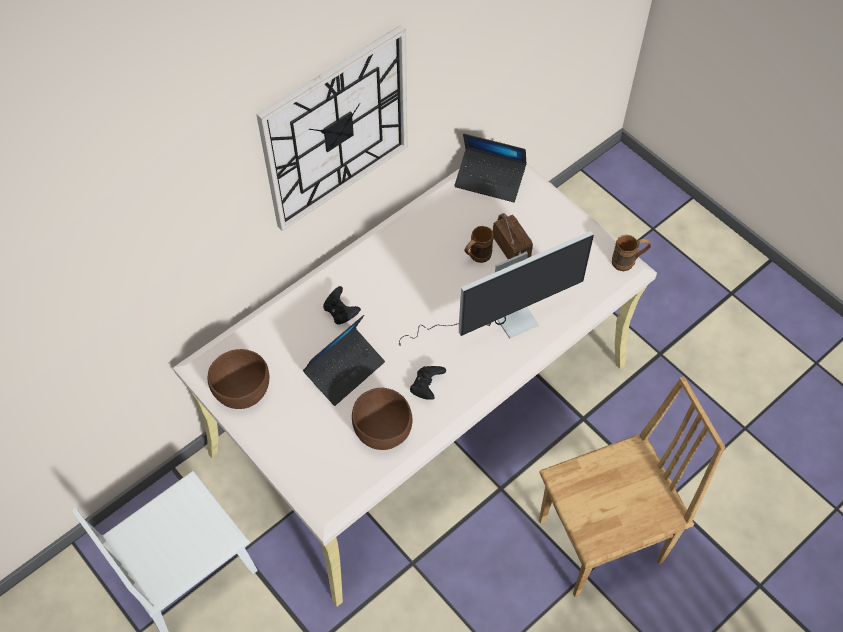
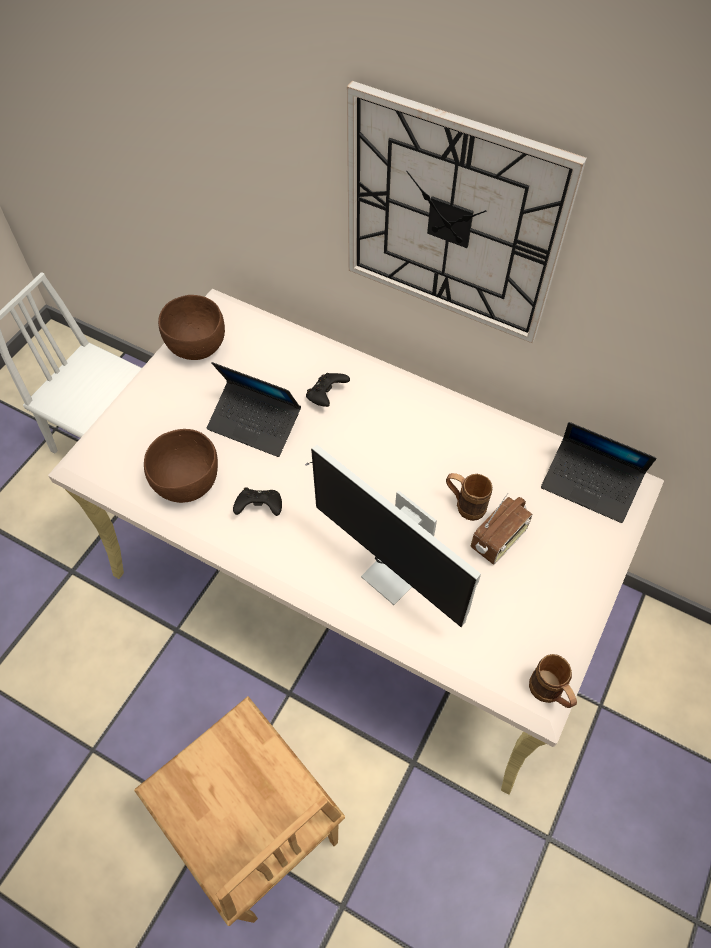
camera: 70 degrees right, 0 degrees up
laptop [454,134,527,202] -> laptop turned 60 degrees counterclockwise [541,422,656,523]

